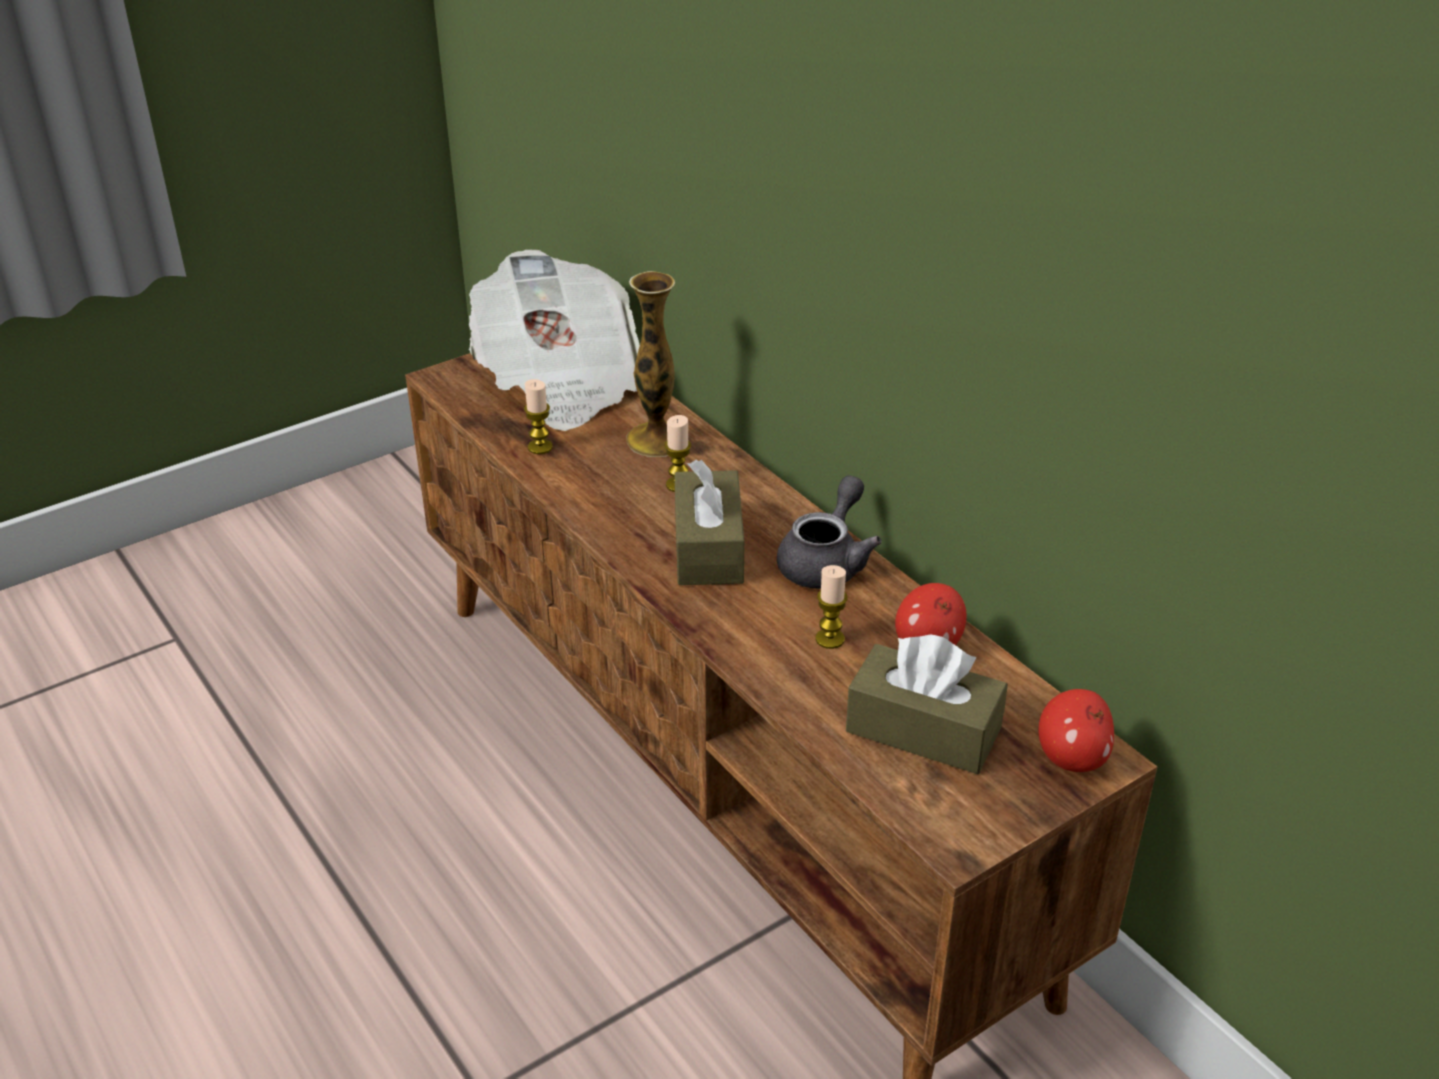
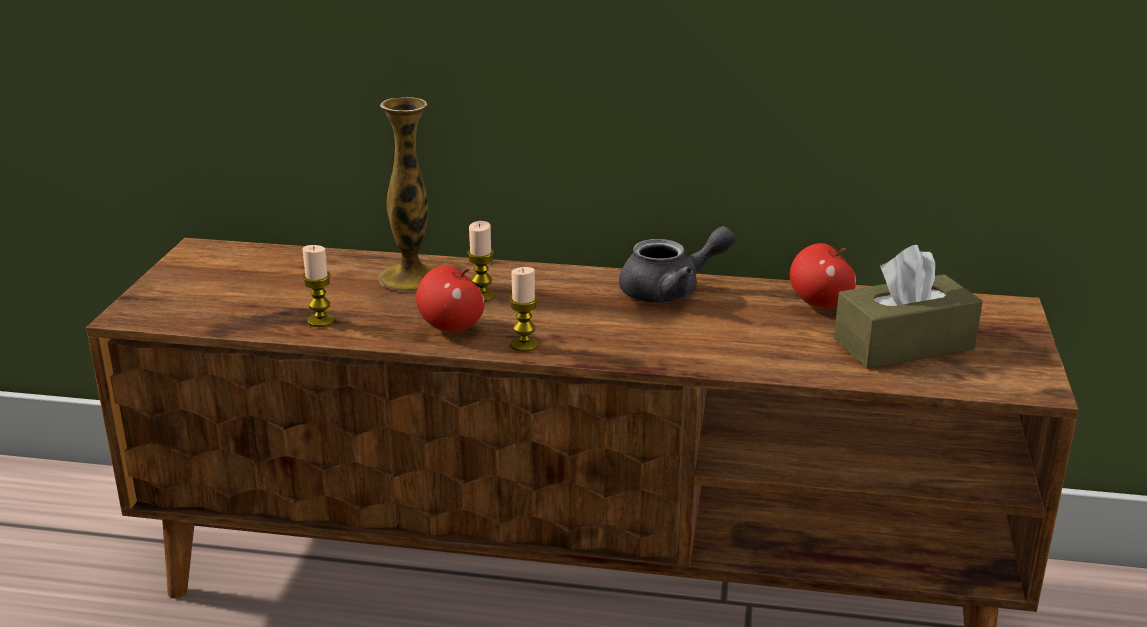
camera: 45 degrees left, 10 degrees down
newspaper [469,250,640,431] -> none
brown tissue box [674,460,744,585] -> none
grey teapot [777,475,882,589] -> grey teapot turned 90 degrees clockwise [619,226,736,303]
candle [816,565,848,649] -> candle moved to [509,267,538,352]
apple [1039,689,1114,772] -> apple moved to [416,265,485,333]

